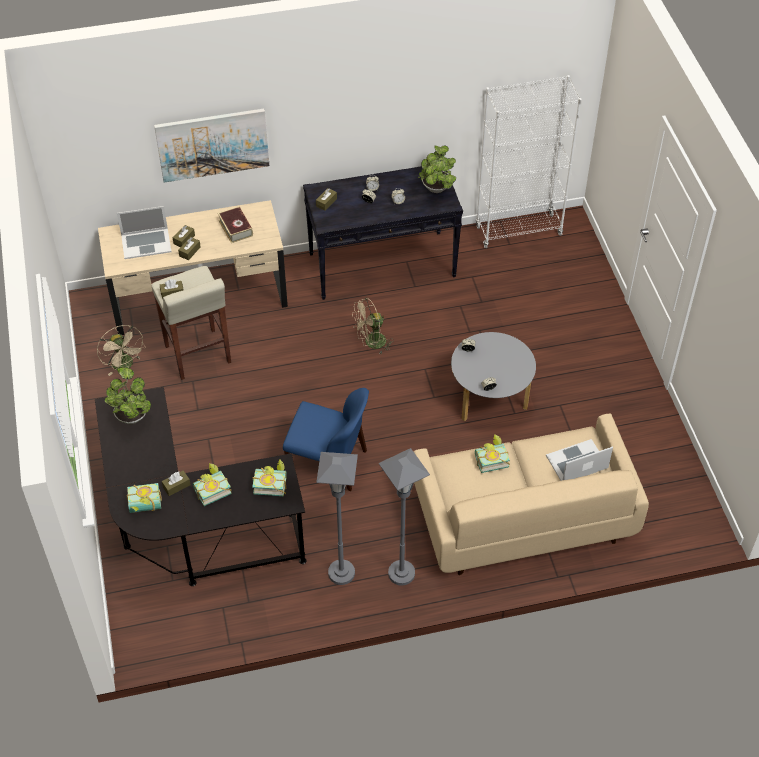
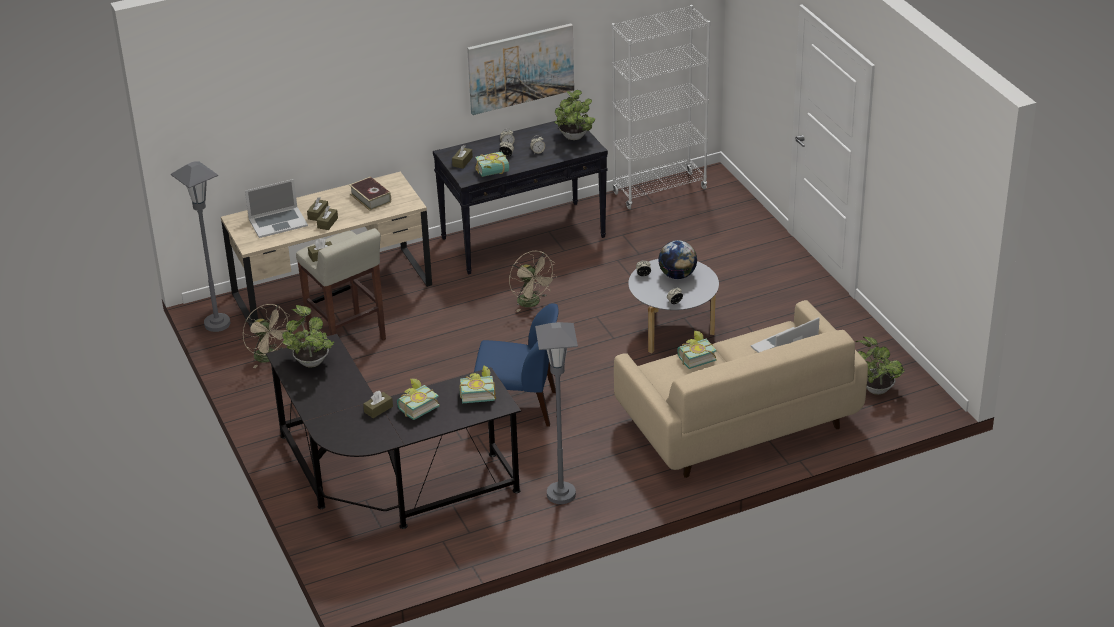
camera: 10 degrees left, 15 degrees down
book [127,483,162,513] -> book moved to [475,151,509,177]
picture [154,109,269,183] -> picture moved to [467,24,574,115]
beige fan [352,298,394,354] -> beige fan turned 90 degrees counterclockwise [509,251,557,312]
grey floor lamp [379,448,430,586] -> grey floor lamp moved to [171,161,230,332]
none -> globe [658,240,697,279]
none -> potted plant [856,337,905,395]

